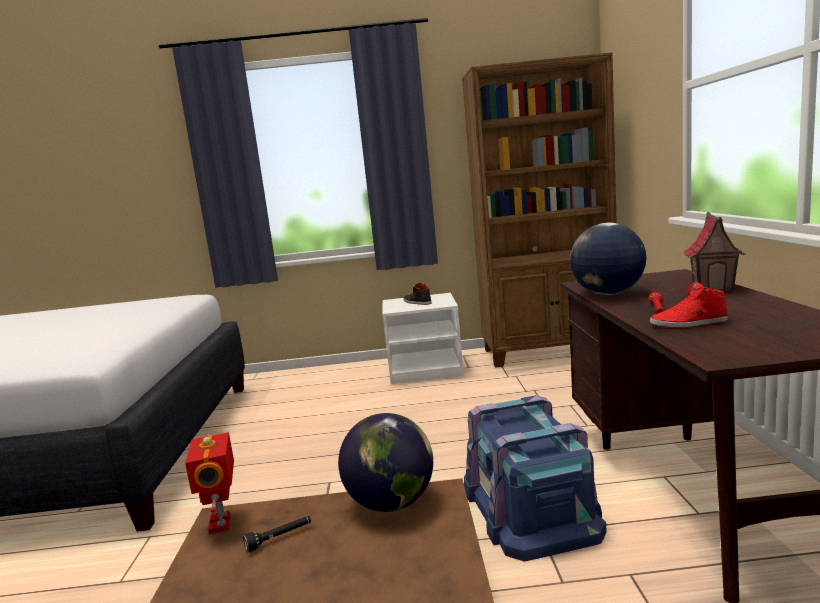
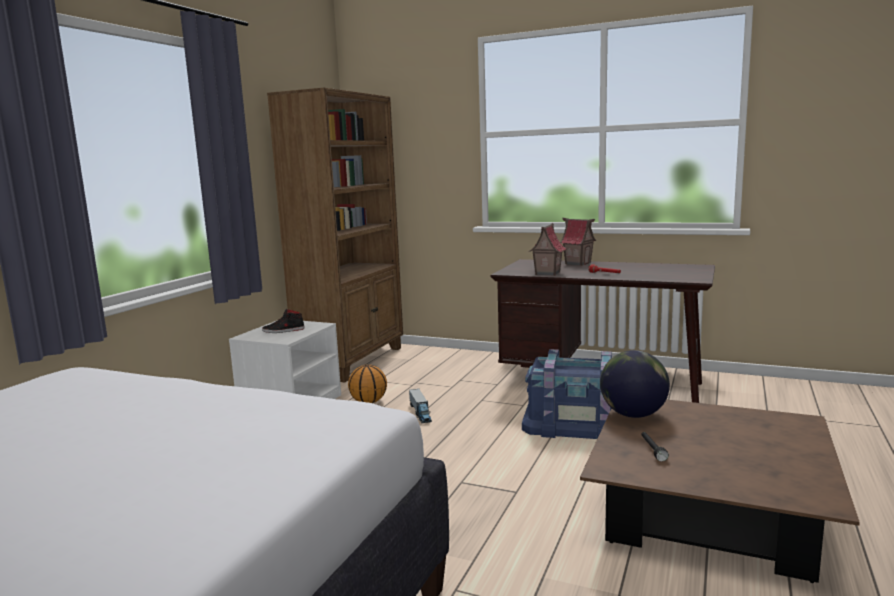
camera: 65 degrees left, 0 degrees up
toy robot [185,432,234,534] -> none
globe [570,223,646,295] -> toy house [529,223,566,276]
red shoe [650,282,728,328] -> none
none -> basketball [348,365,387,403]
none -> toy truck [409,389,432,423]

